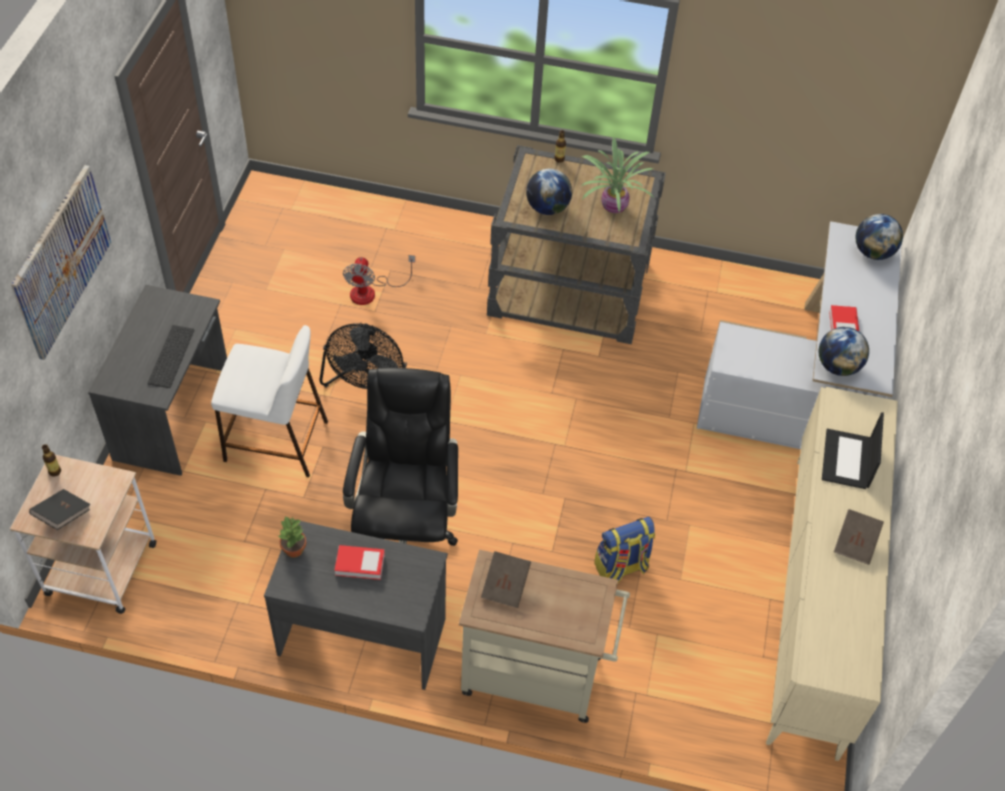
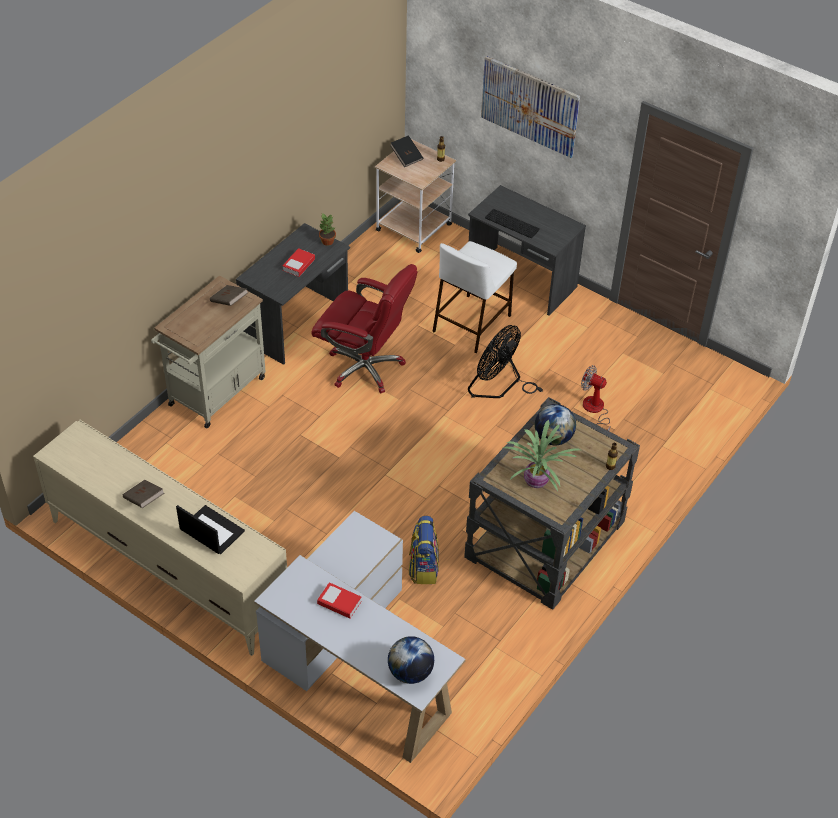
camera: 115 degrees right, 5 degrees down
black office chair [343,367,458,546] -> red office chair [311,264,418,393]
backpack [594,517,655,583] -> backpack moved to [409,516,439,584]
globe [819,327,869,376] -> none

